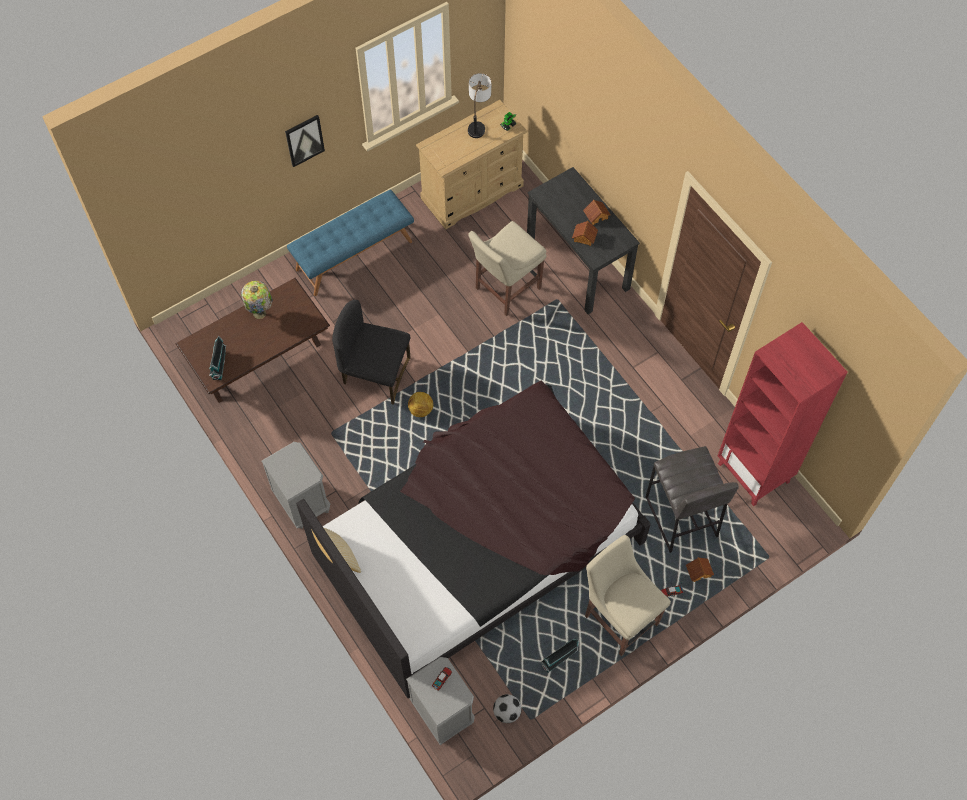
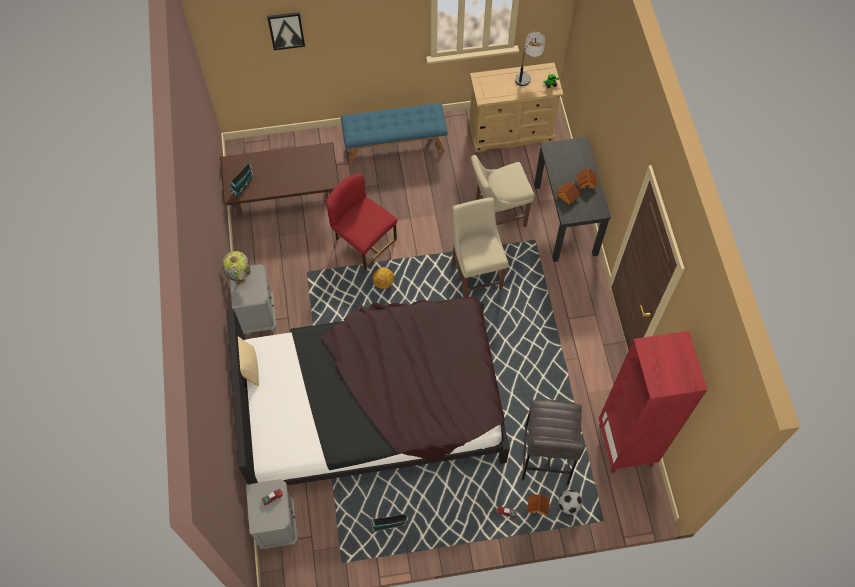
camera: 25 degrees right, 0 degrees up
table lamp [241,281,273,319] -> table lamp moved to [222,251,251,285]
picture [285,115,325,167] -> picture moved to [267,12,305,50]
black chair [332,300,411,405] -> red chair [327,174,397,270]
football [493,694,522,723] -> football moved to [558,490,583,514]
beige chair [585,535,671,656] -> beige chair moved to [452,197,509,298]

